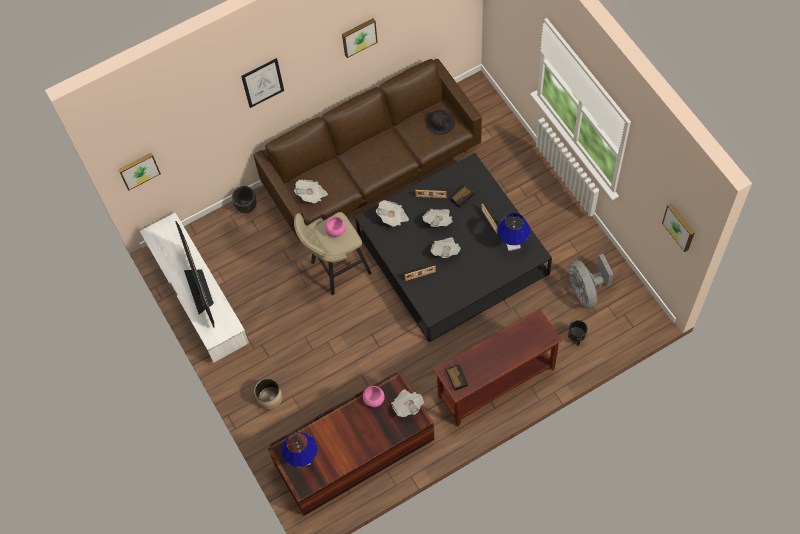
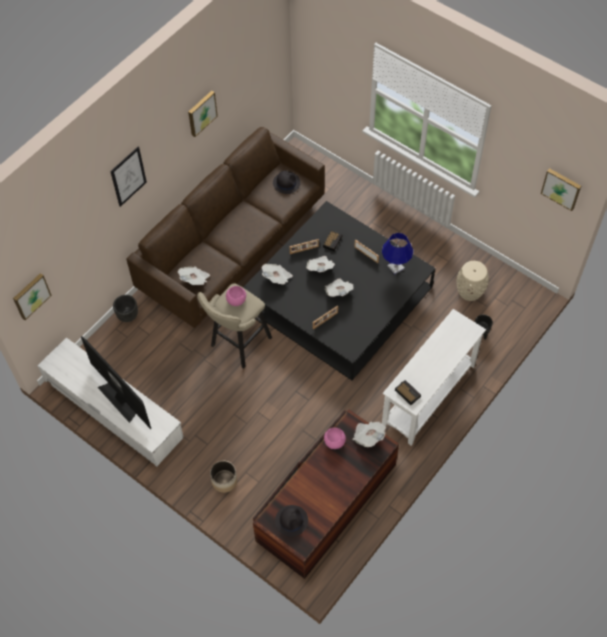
camera: 25 degrees left, 5 degrees down
blue table lamp [282,433,317,468] -> black hat [275,505,308,537]
brown console table [433,309,563,426] -> white console table [382,309,486,446]
grey fan [569,254,614,308] -> beige stool [457,261,489,301]

